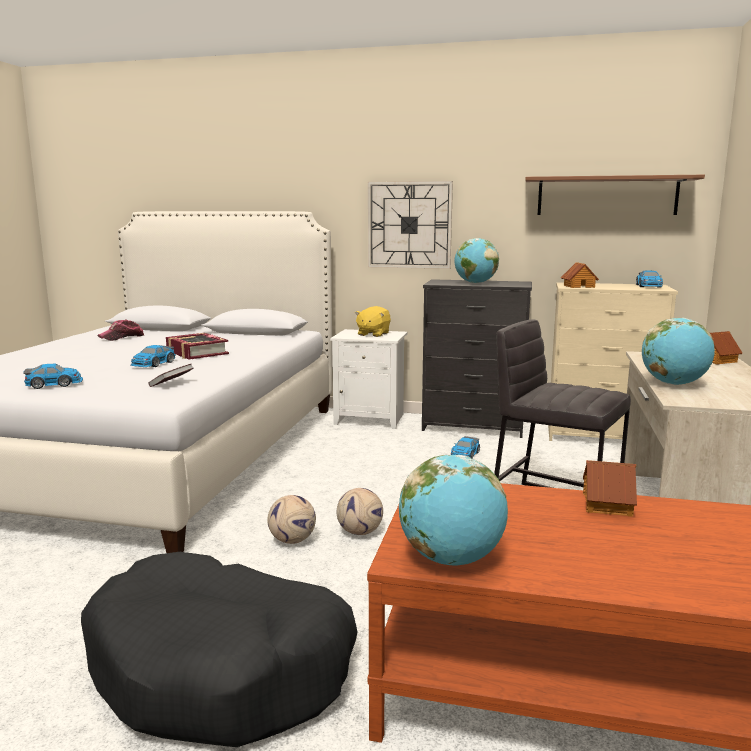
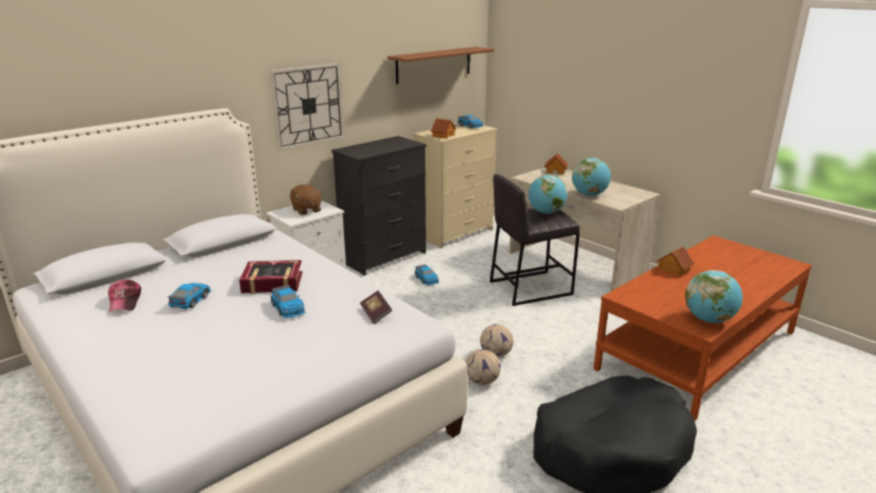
camera: 55 degrees left, 10 degrees up
toy car [23,364,83,389] -> toy car moved to [168,283,211,309]
yellow plush toy [355,306,391,337] -> brown plush toy [290,184,322,215]
globe [455,238,499,284] -> globe moved to [528,175,567,214]

